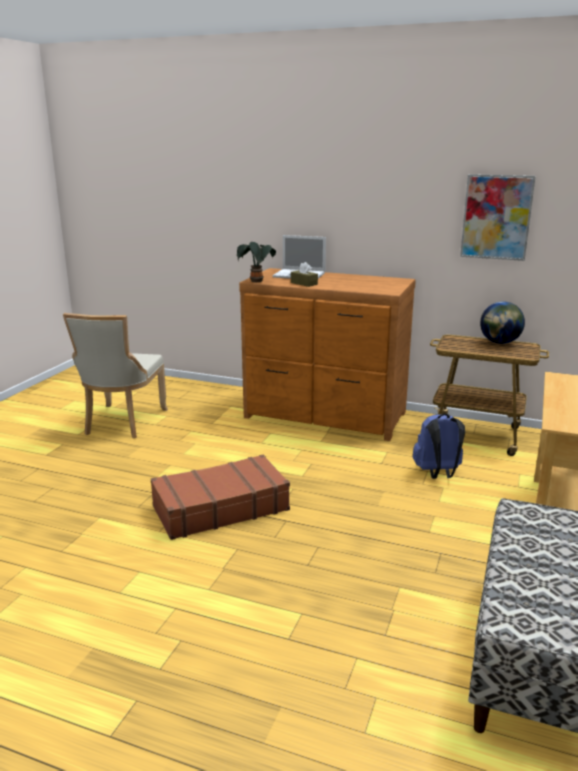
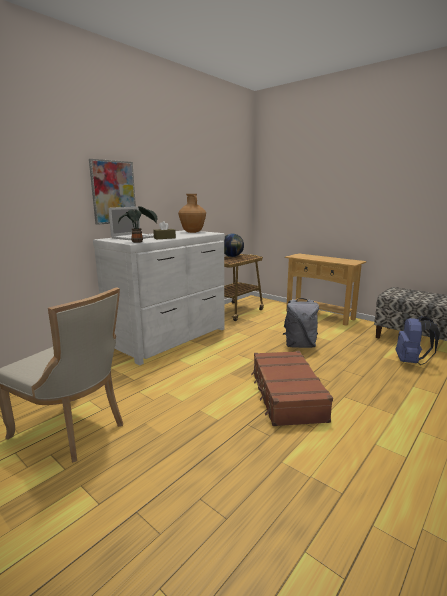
camera: 70 degrees left, 5 degrees down
brown dresser [239,268,416,441] -> white dresser [93,230,225,365]
blue backpack [413,414,465,479] -> blue backpack moved to [395,316,440,365]
picture [460,174,536,261] -> picture moved to [89,159,136,225]
none -> brown vase [178,194,206,233]
none -> grey backpack [283,298,319,348]

